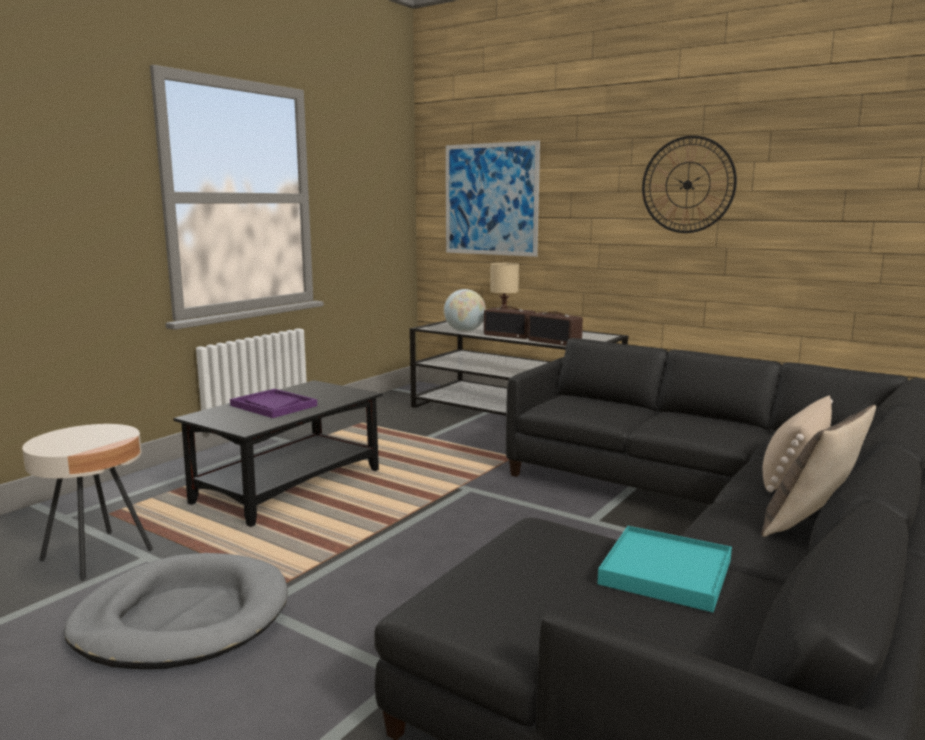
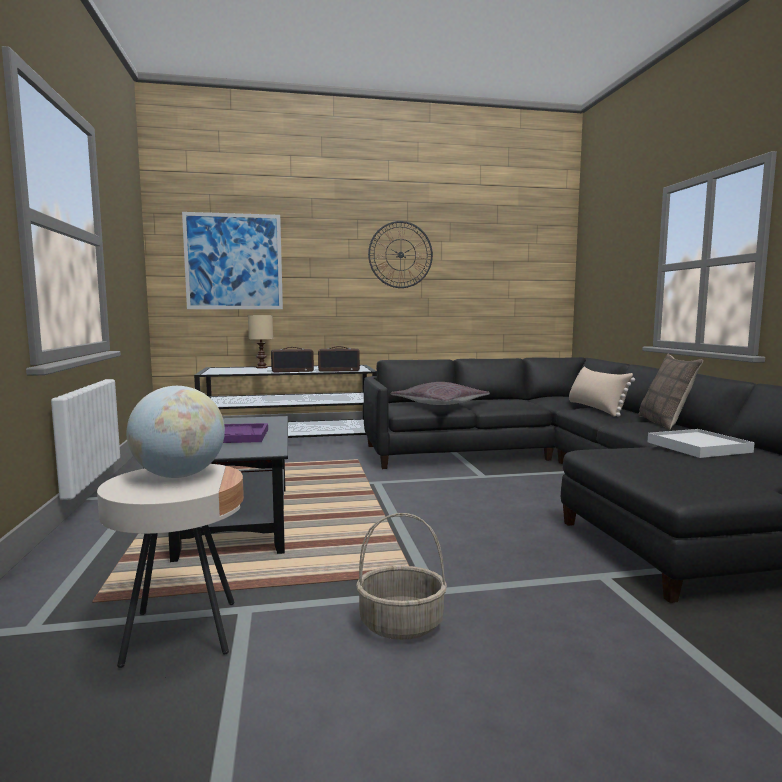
camera: 45 degrees left, 5 degrees down
grey dog bed [64,553,288,669] -> basket [356,513,447,640]
globe [444,289,486,332] -> globe moved to [126,386,225,478]
turquoise tray [597,526,732,612] -> white tray [648,429,755,458]
none -> grey pillow [391,382,490,405]

